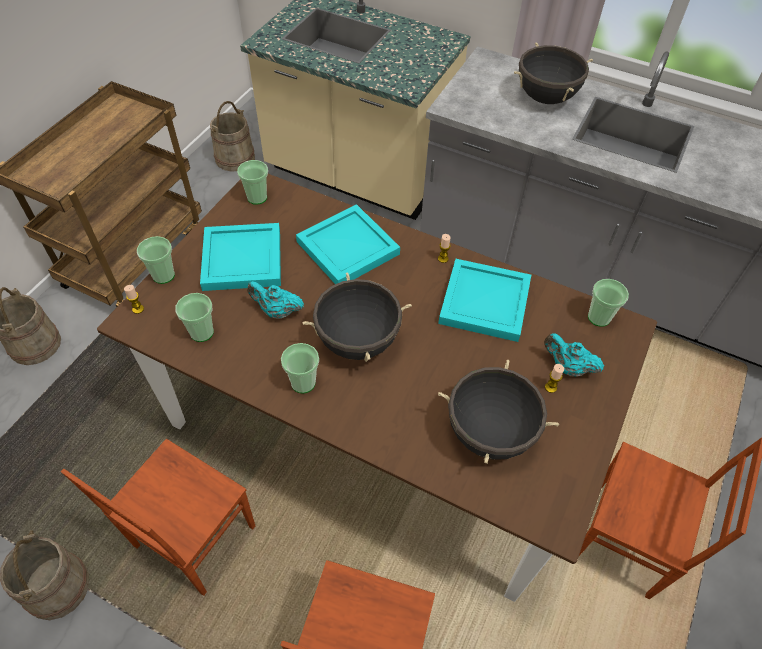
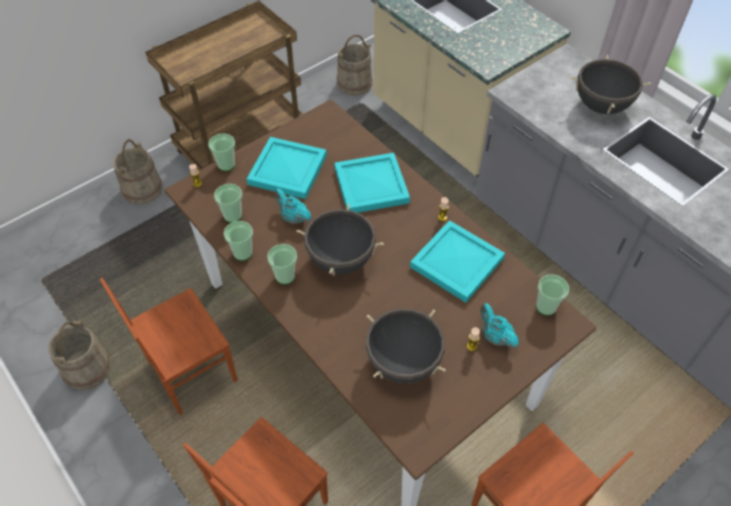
camera: 25 degrees right, 0 degrees up
cup [237,160,268,205] -> cup moved to [224,221,253,261]

